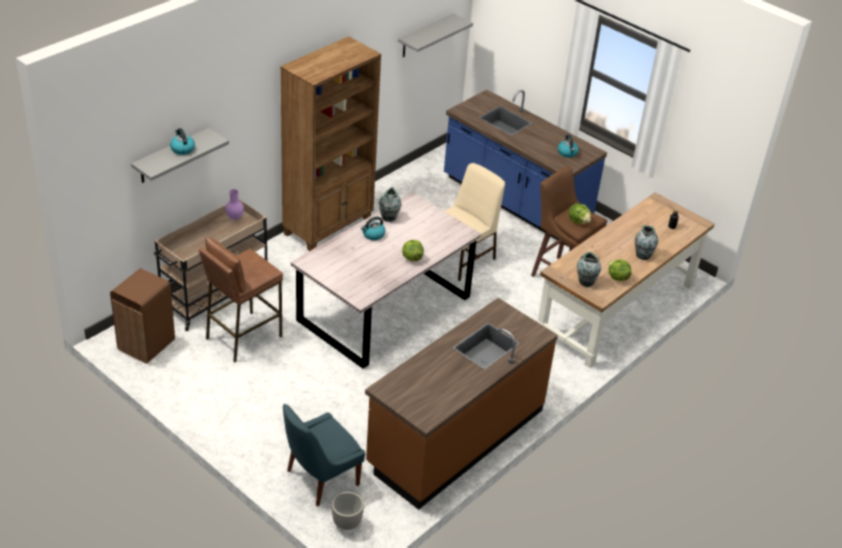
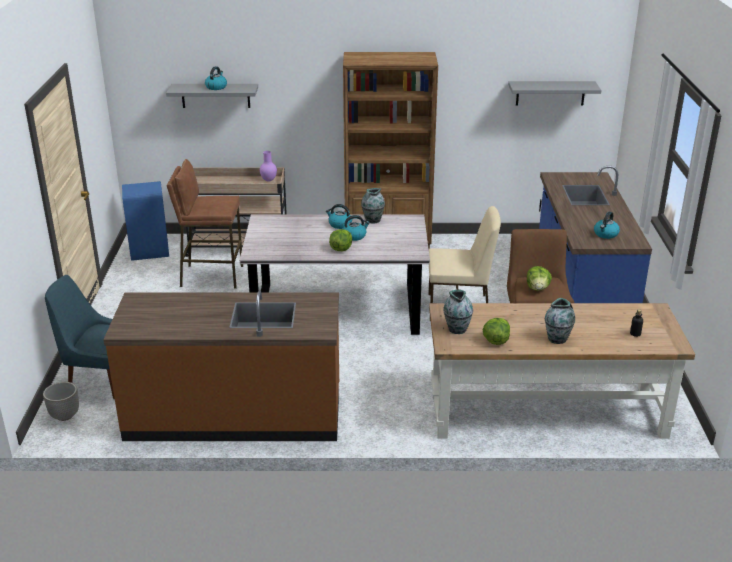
camera: 50 degrees right, 10 degrees down
brown trash can [110,269,175,364] -> blue trash can [122,181,169,261]
none -> kettle [343,215,370,241]

